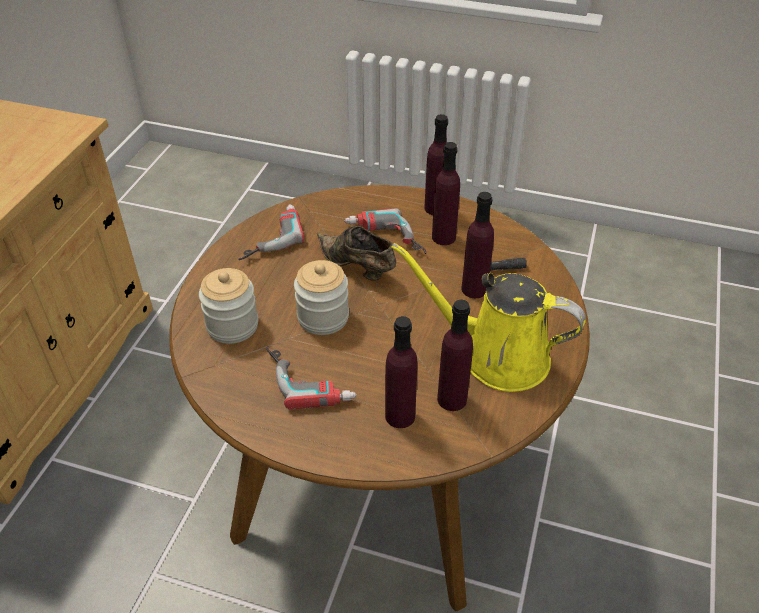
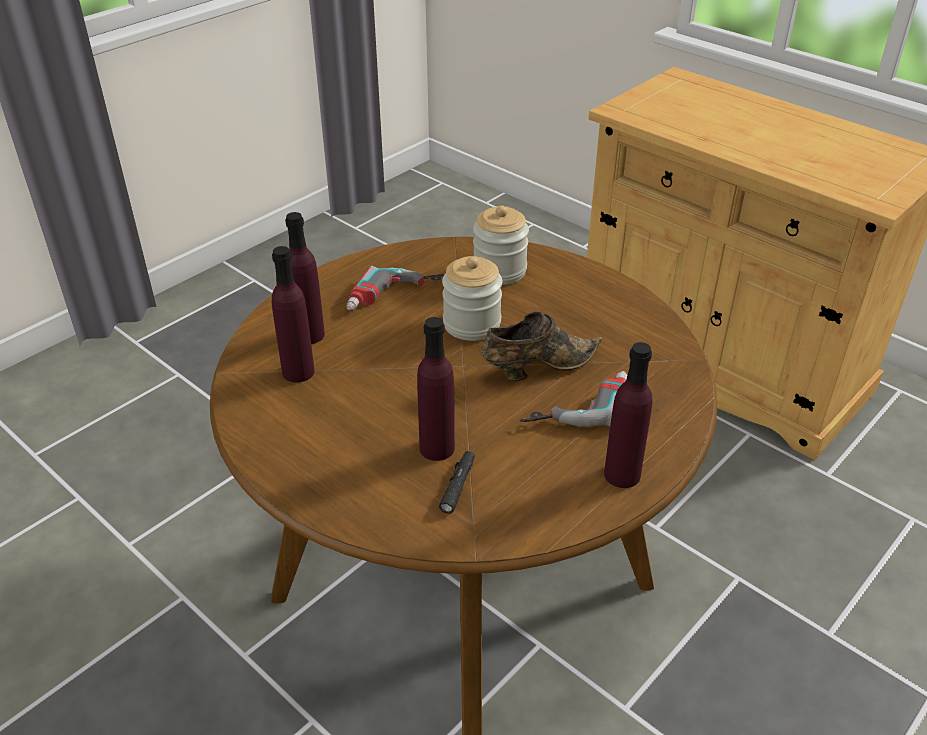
camera: 115 degrees right, 5 degrees down
power drill [238,204,304,260] -> none
yellow watering can [391,243,586,392] -> none
purple bottle [432,142,460,245] -> none

